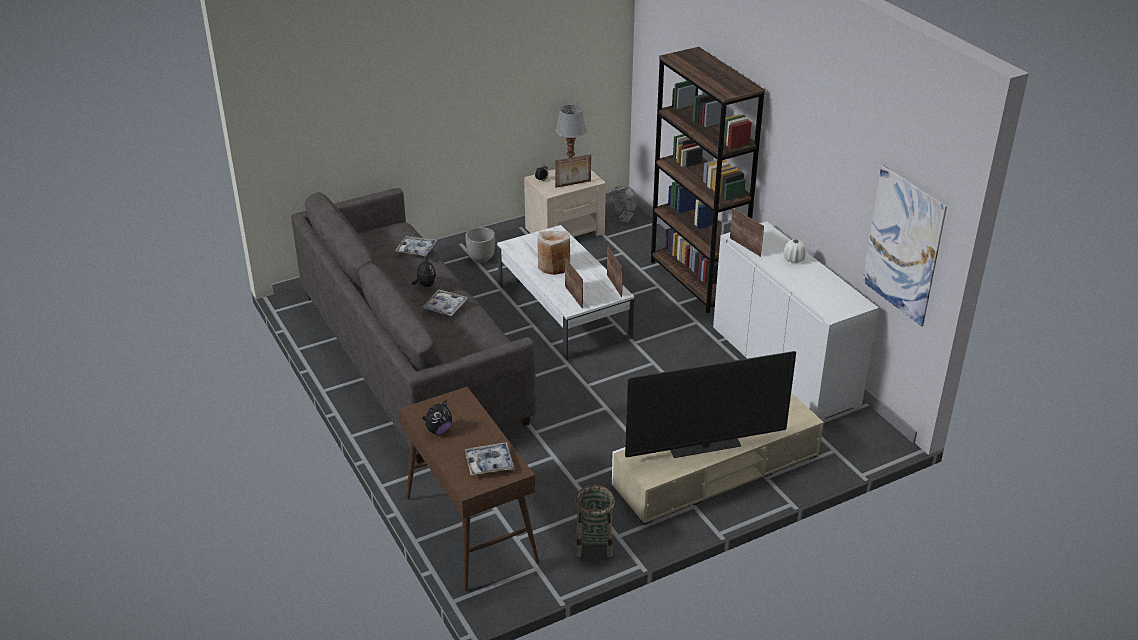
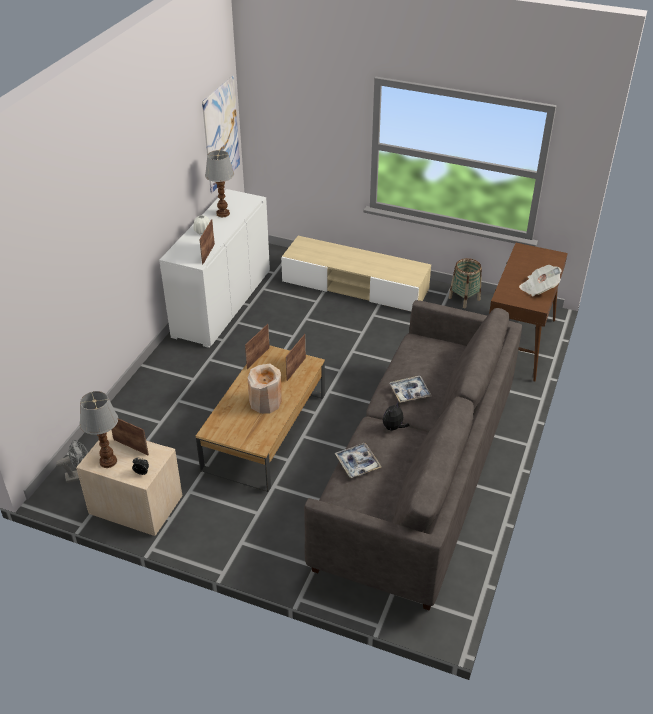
camera: 130 degrees left, 5 degrees up
plush toy [422,400,452,434] -> newspaper [519,265,562,296]
planter [465,227,495,263] -> none
tray [465,442,514,475] -> none
white coffee table [497,225,634,360] -> brown coffee table [196,345,325,492]
television [625,351,796,458] -> none
brown bookcase [651,47,765,314] -> none
none -> table lamp [205,150,234,217]

